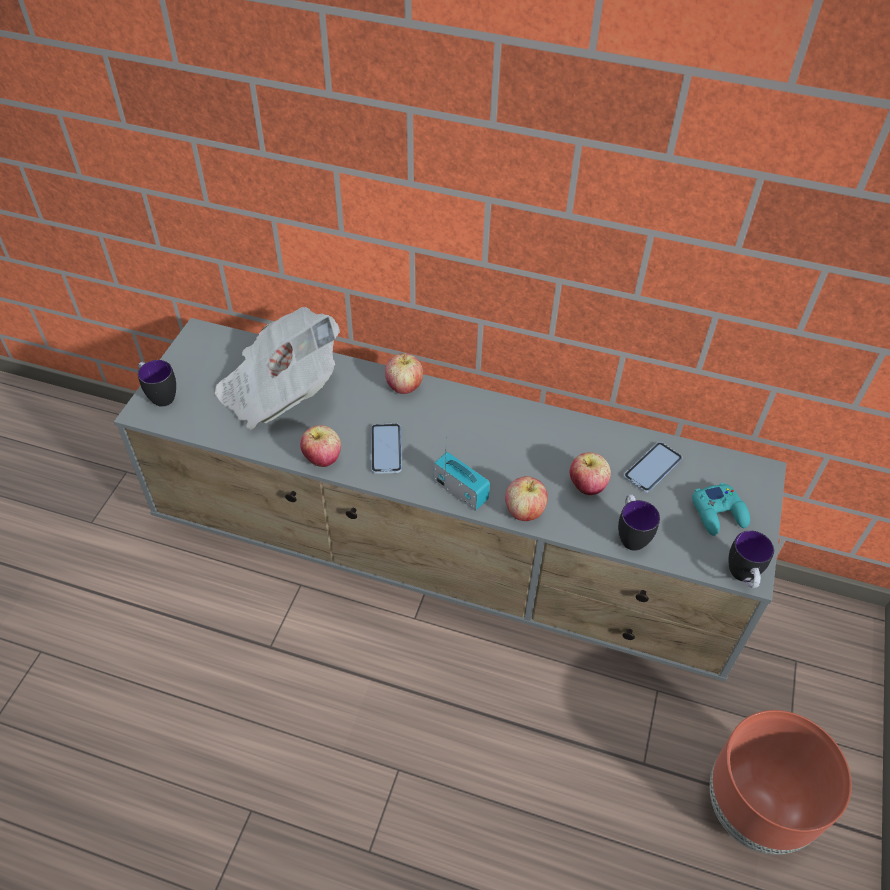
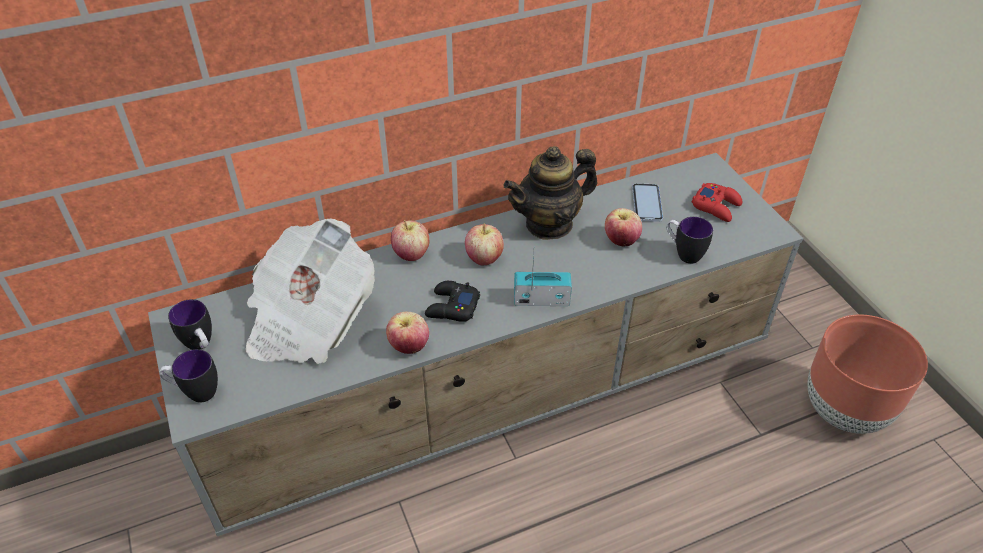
camera: 40 degrees left, 5 degrees down
phone [371,424,402,474] -> black game controller [425,281,480,322]
apple [505,476,548,521] -> apple moved to [465,224,504,265]
turquoise game controller [692,483,750,536] -> red game controller [692,183,742,222]
mug [728,531,774,588] -> mug moved to [168,299,212,350]
none -> teapot [503,146,598,240]

